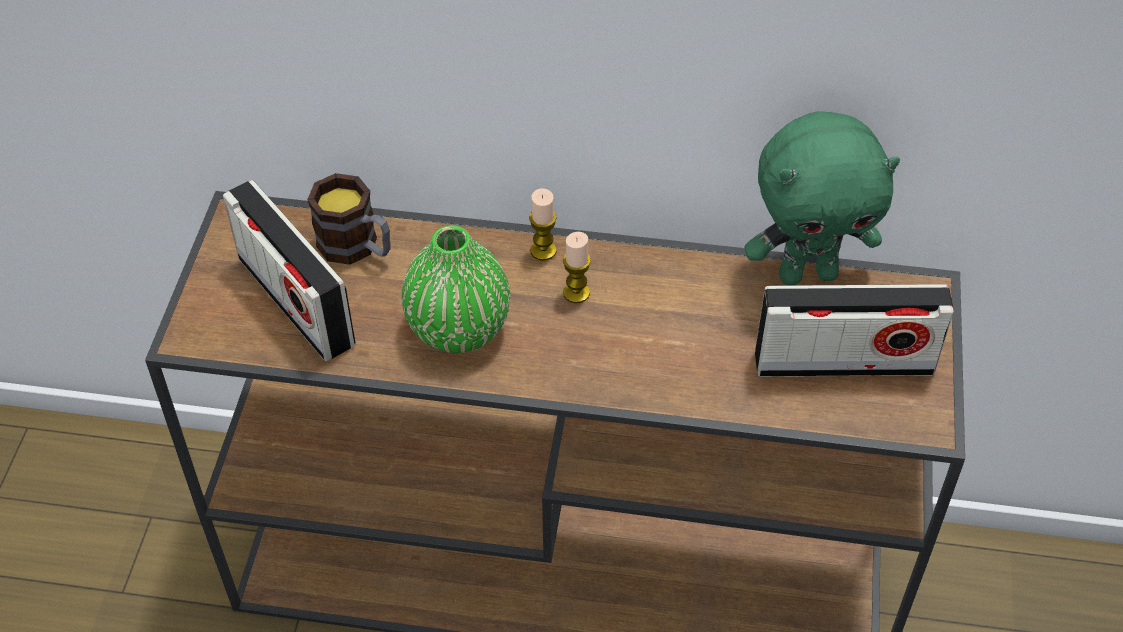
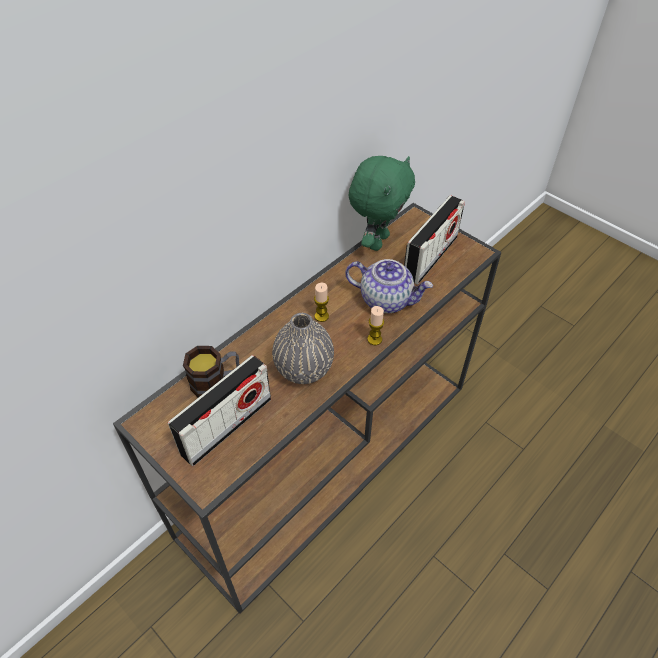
camera: 55 degrees left, 0 degrees up
radio [223,180,355,361] -> radio turned 45 degrees counterclockwise [168,355,271,466]
green vase [402,225,510,353] -> grey vase [272,313,334,384]
candle [529,188,557,261] -> candle moved to [367,306,384,345]
none -> teapot [345,259,433,313]

